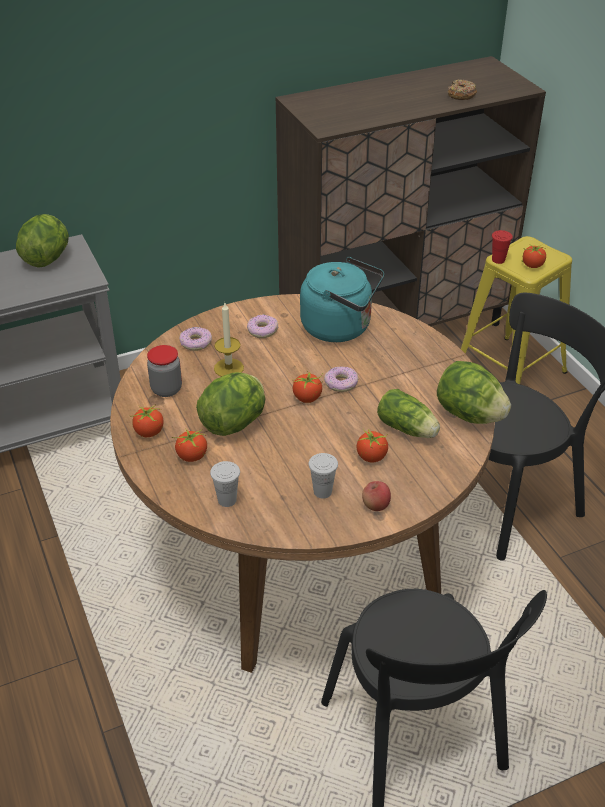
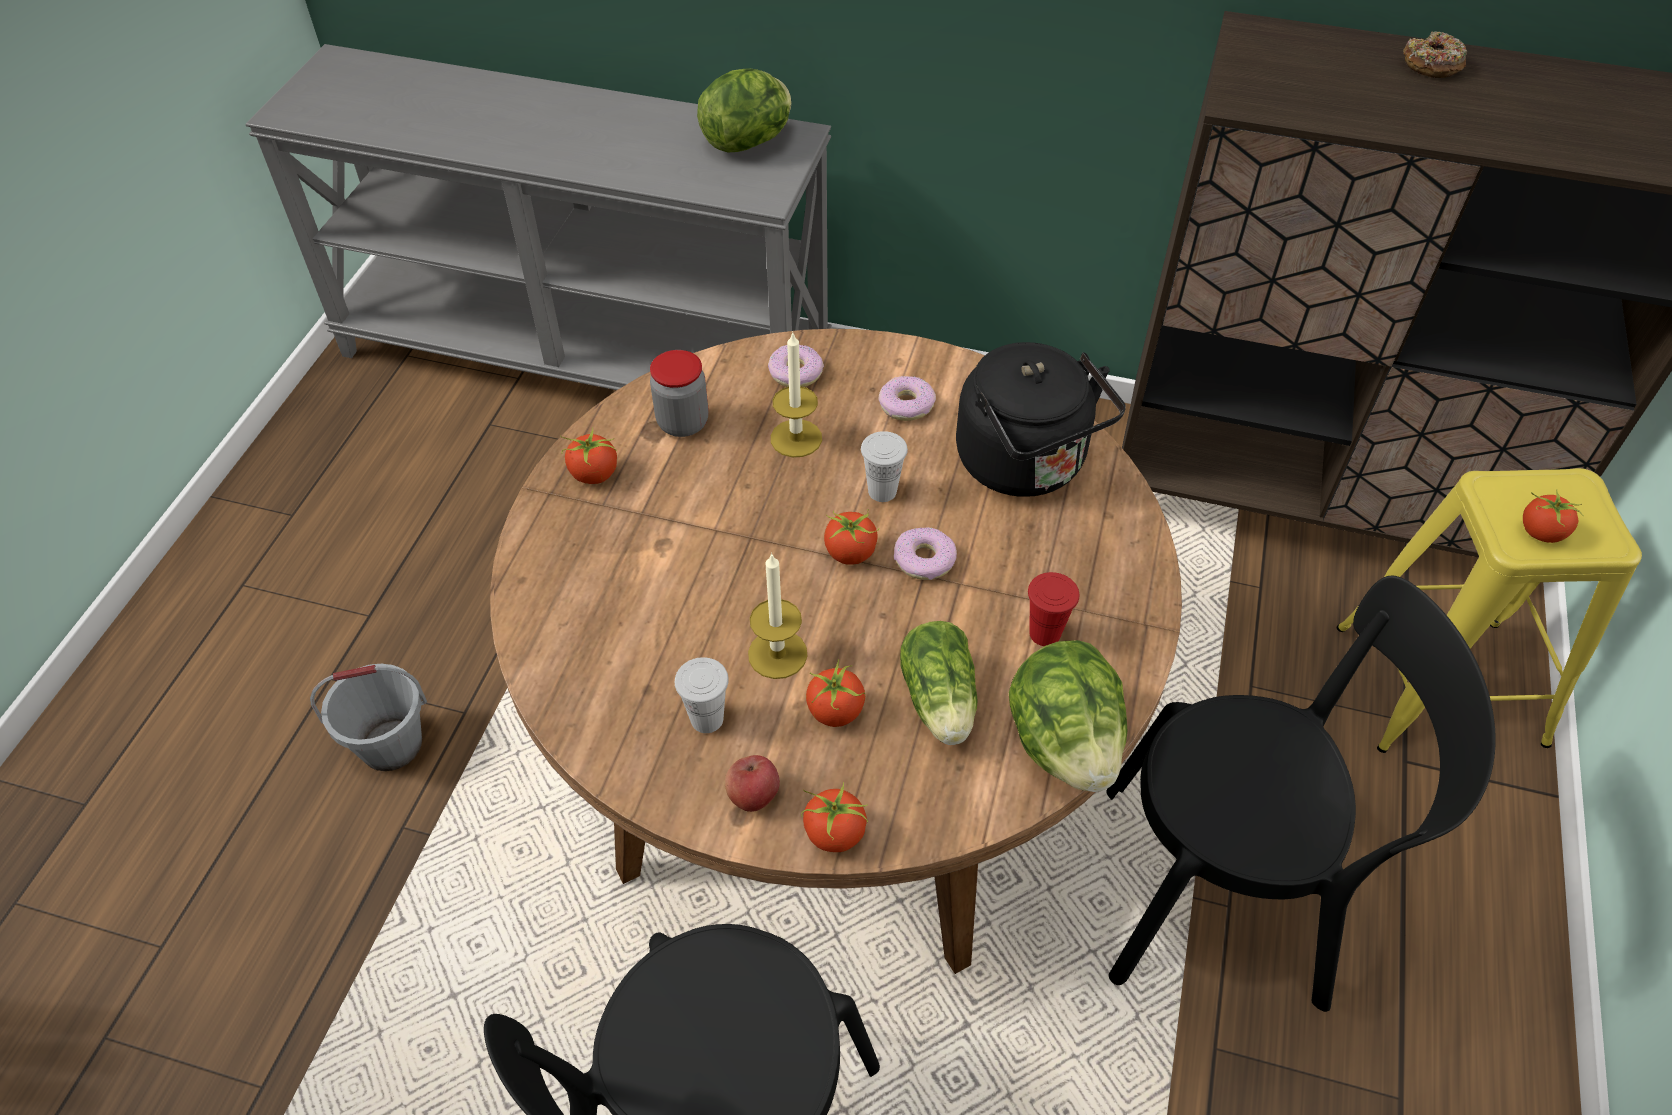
camera: 40 degrees right, 10 degrees up
tomato [172,428,207,462] -> tomato moved to [801,782,868,852]
lettuce [196,372,265,436] -> none
white cup [210,461,240,507] -> white cup moved to [861,431,908,502]
turquoise kettle [300,257,384,342] -> black kettle [956,342,1126,497]
donut [447,79,477,100] -> donut moved to [1403,31,1467,78]
red cup [492,230,513,264] -> red cup moved to [1028,572,1079,646]
none -> grey bucket [310,664,427,771]
none -> candle [748,552,808,679]

